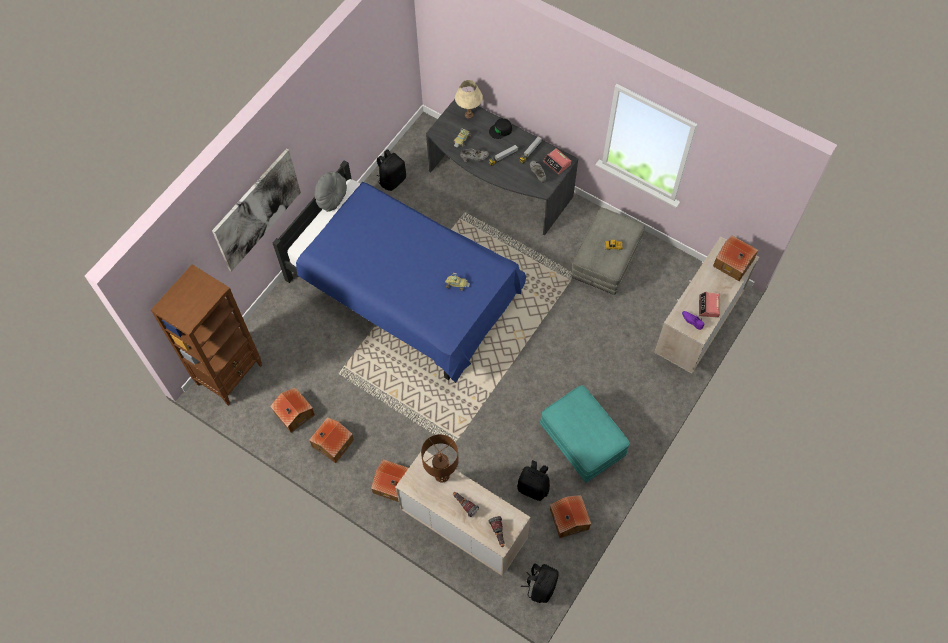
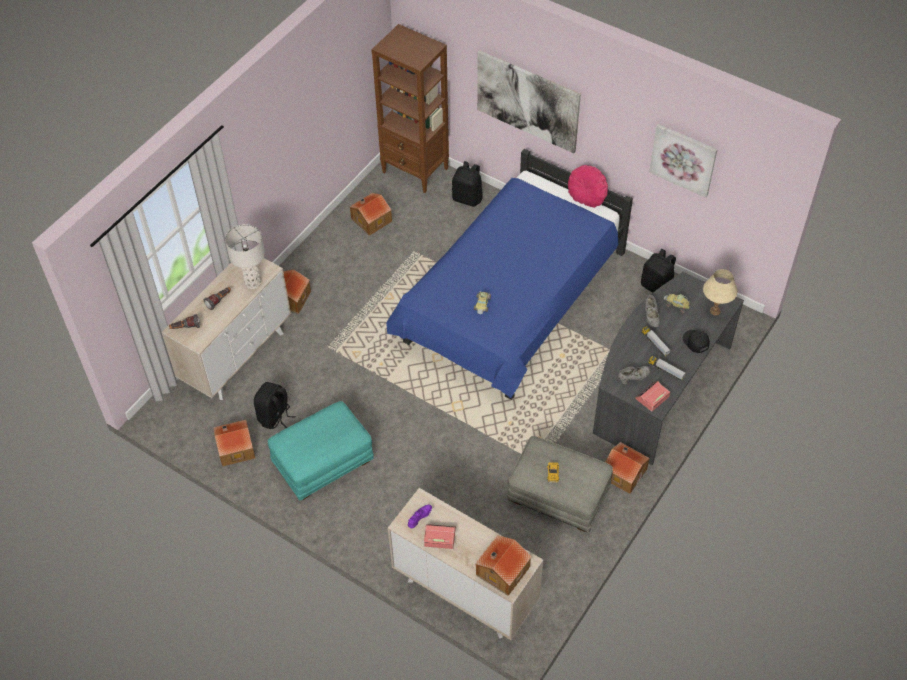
camera: 90 degrees right, 10 degrees down
toy house [309,417,354,463] -> toy house moved to [605,442,650,494]
grey pillow [315,171,347,212] -> pink pillow [568,165,608,208]
brown table lamp [421,434,459,483] -> white table lamp [225,224,265,289]
black backpack [521,563,559,603] -> black backpack moved to [452,161,483,207]
none -> picture [649,124,718,198]

